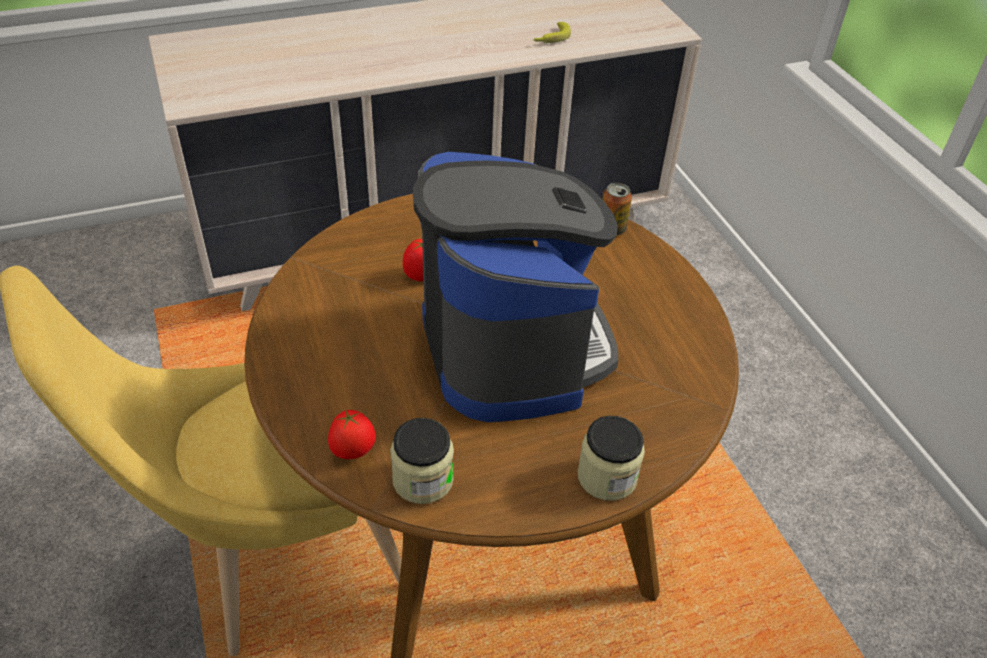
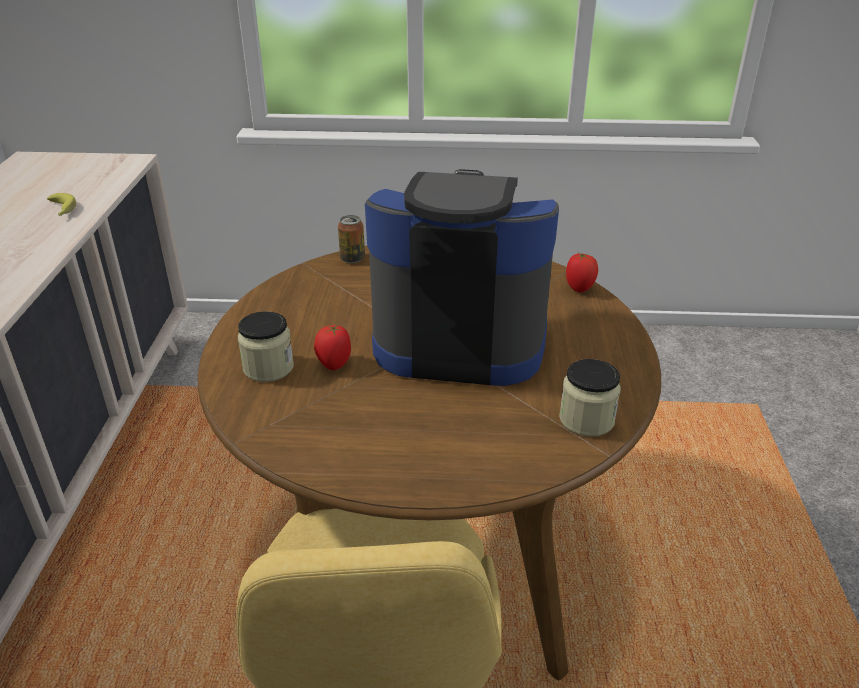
camera: 65 degrees left, 10 degrees down
tomato [328,410,376,459] -> tomato moved to [566,253,598,292]
jar [578,416,645,501] -> jar moved to [238,311,294,382]

